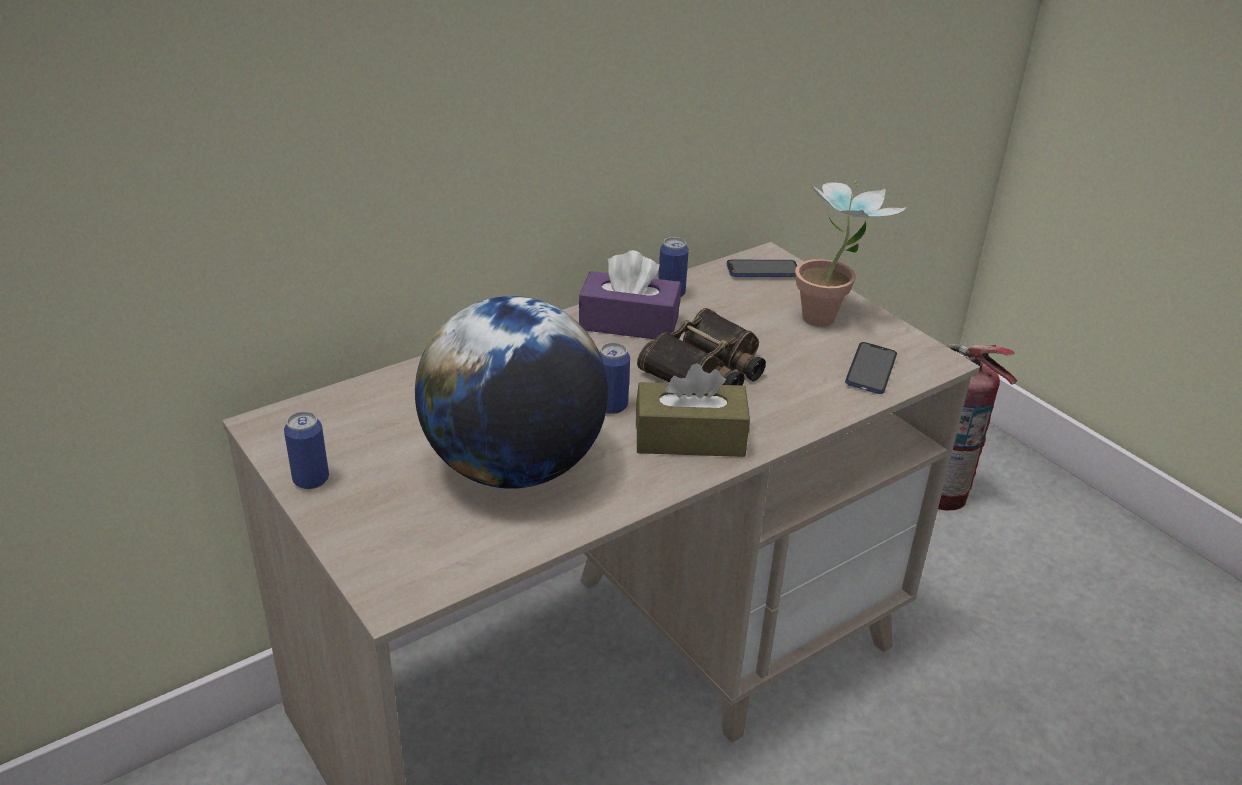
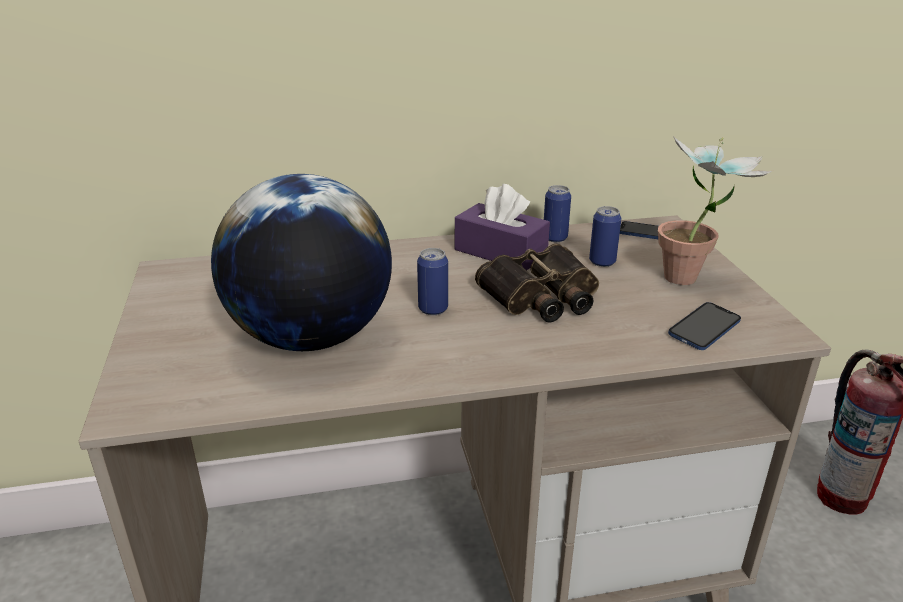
camera: 25 degrees right, 5 degrees down
can [284,411,329,489] -> can moved to [589,206,622,267]
brown tissue box [636,363,750,457] -> none

